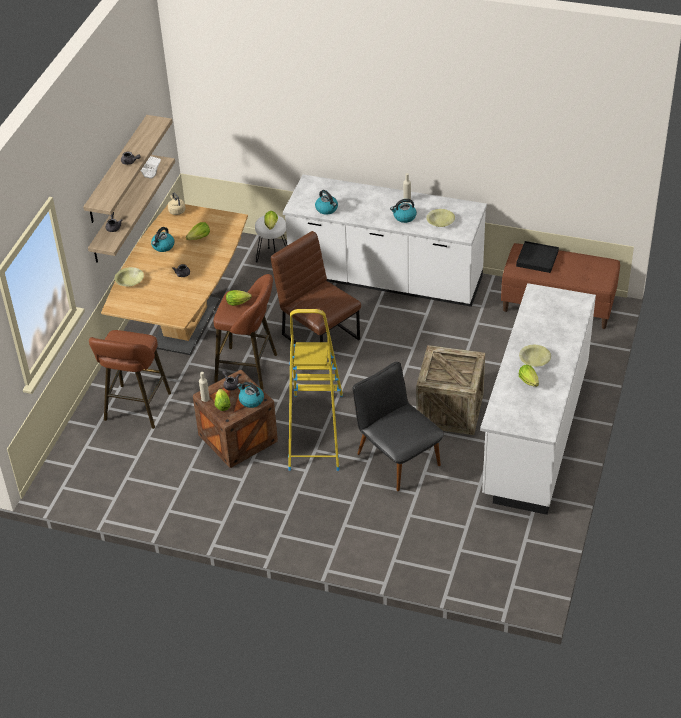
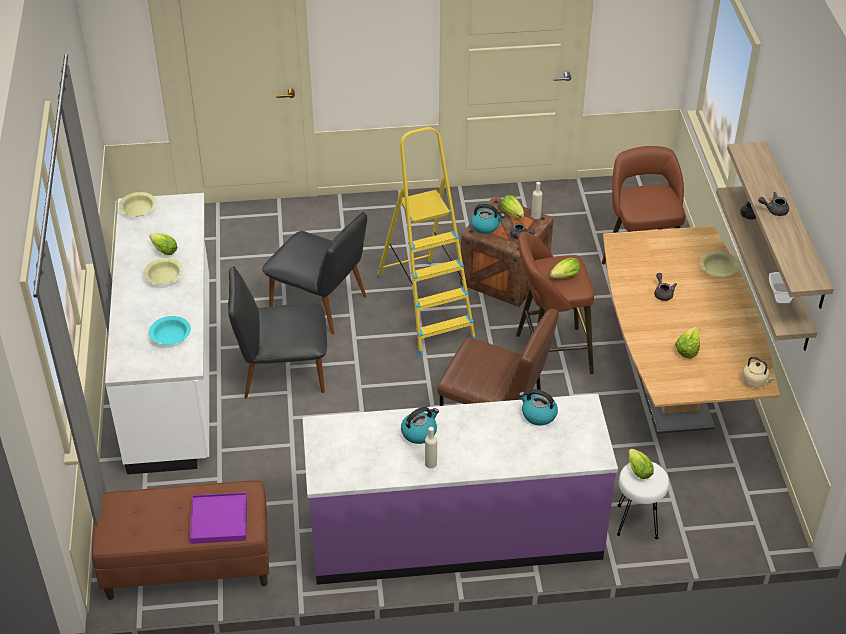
camera: 155 degrees right, 0 degrees up
kettle [151,227,174,252] -> none
white counter [283,174,487,307] -> purple counter [302,394,618,585]
crate [416,345,485,435] -> black chair [228,266,327,399]
yellow bowl [426,209,455,227] -> yellow bowl moved to [119,192,157,216]
black tray [516,241,559,273] -> purple tray [190,492,247,544]
none -> turquoise bowl [149,316,191,345]

